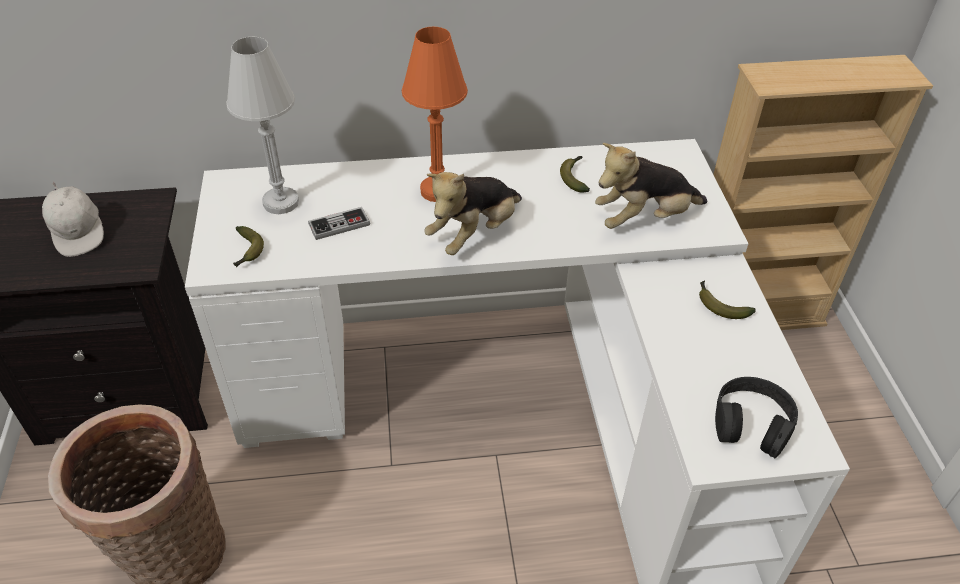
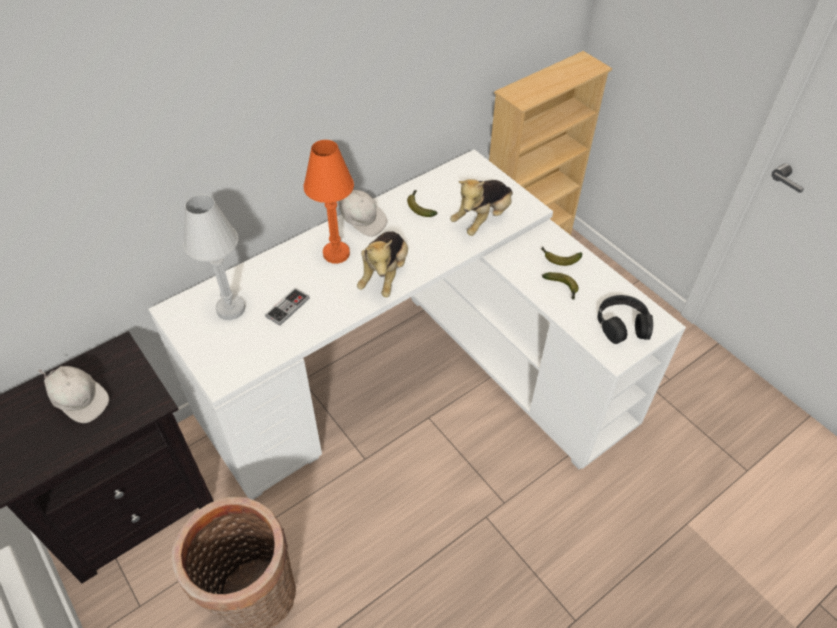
camera: 30 degrees left, 5 degrees up
banana [233,226,264,267] -> banana moved to [542,272,579,300]
none -> white cap [338,190,387,237]

